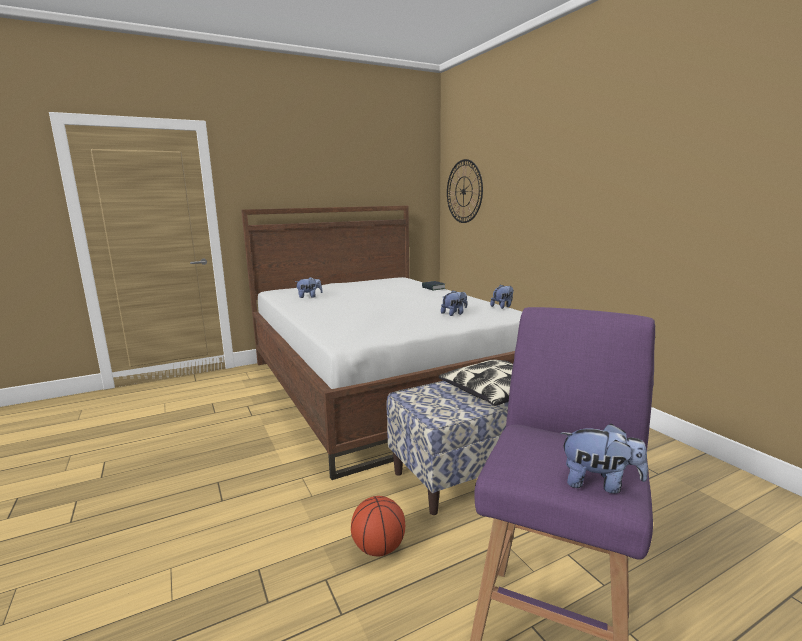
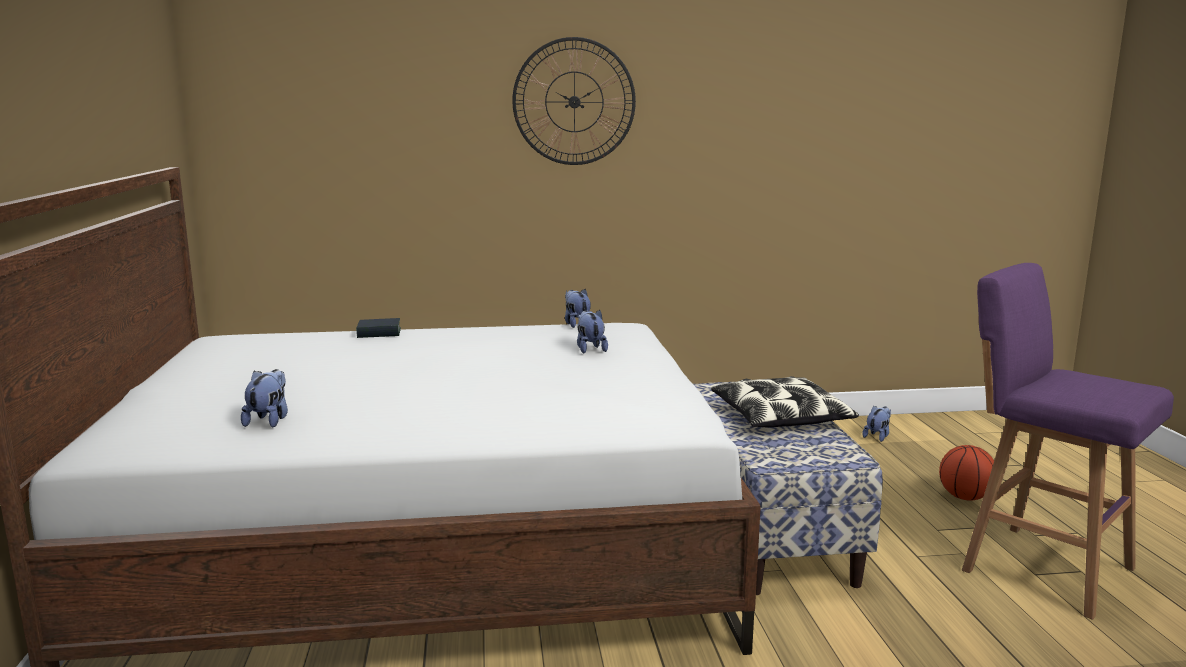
camera: 70 degrees left, 0 degrees up
basketball [351,496,405,556] -> basketball moved to [939,445,994,500]
wall clock [447,159,483,223] -> wall clock moved to [512,37,636,165]
plush toy [560,423,648,493] -> plush toy moved to [862,405,891,442]

